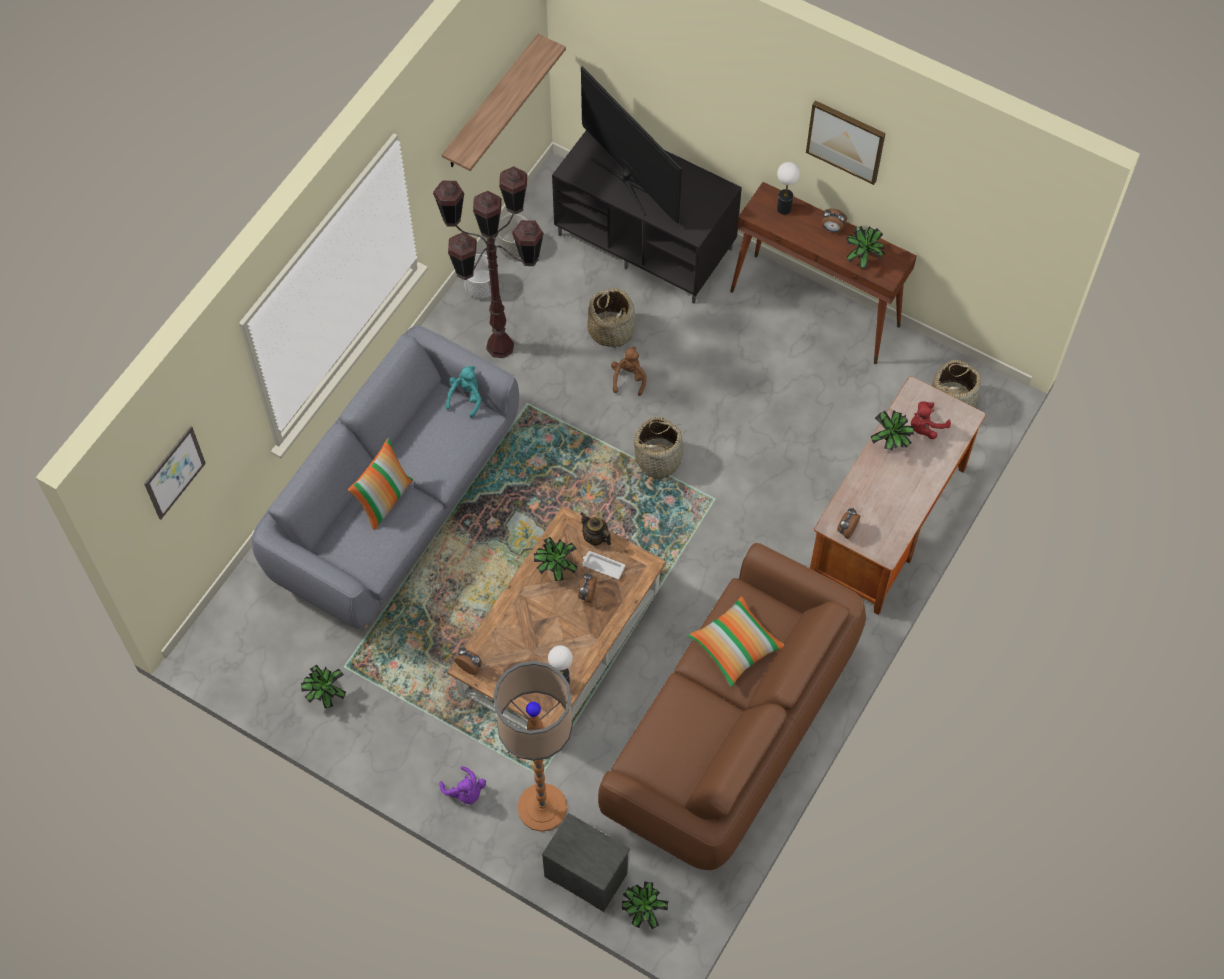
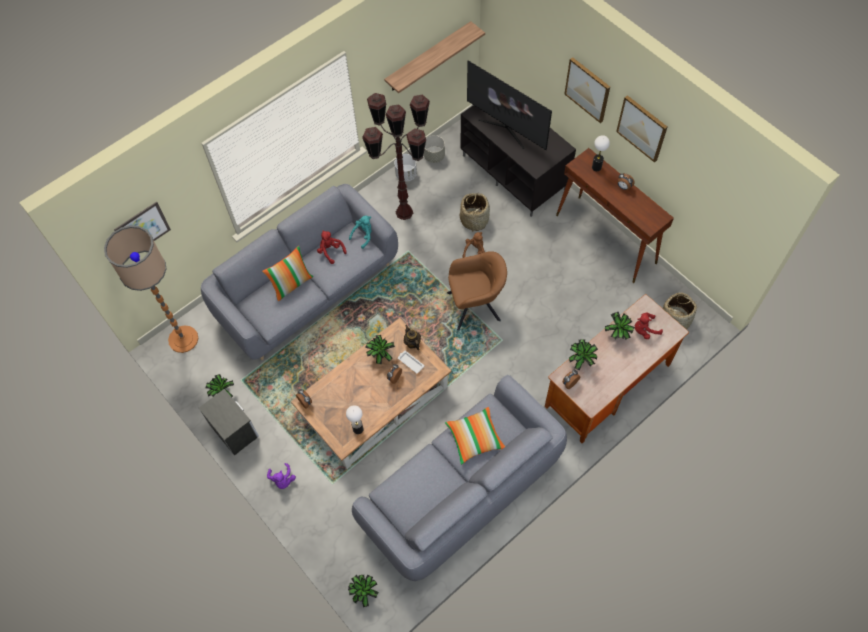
camera: 20 degrees right, 0 degrees up
floor lamp [493,661,573,832] -> floor lamp moved to [104,225,198,353]
nightstand [542,813,630,912] -> nightstand moved to [199,389,259,456]
television [581,67,682,223] -> television turned 150 degrees clockwise [467,60,552,150]
brown sofa [598,543,866,871] -> grey sofa [352,375,567,581]
basket [634,417,685,479] -> brown armchair [447,251,507,330]
potted plant [846,226,886,269] -> potted plant moved to [569,339,598,370]
none -> red plush toy [317,231,347,264]
none -> picture [564,57,610,123]

